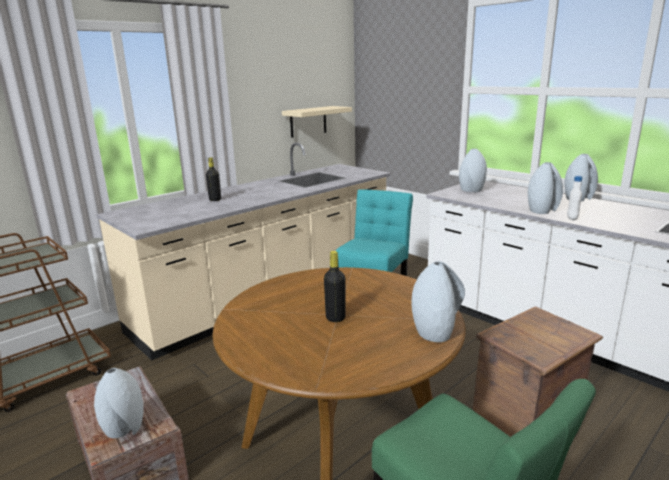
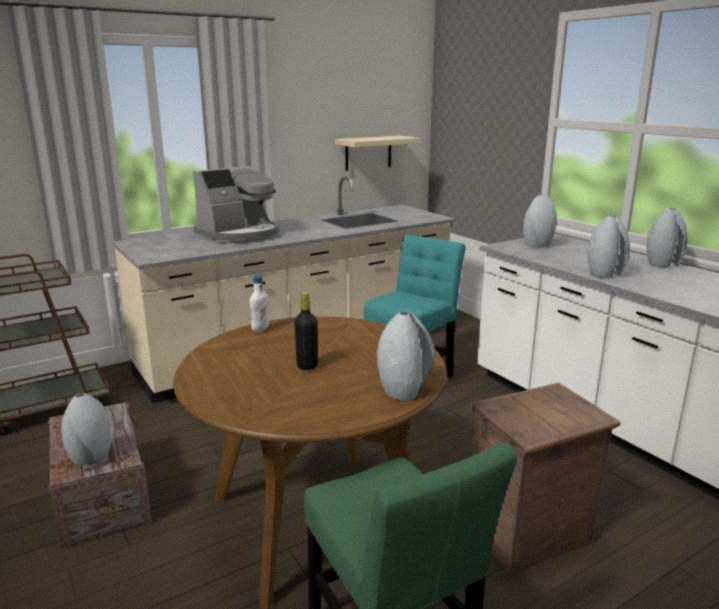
camera: 10 degrees right, 0 degrees up
black bottle [206,157,221,201] -> coffee machine [193,166,279,244]
white bottle [567,176,582,220] -> white bottle moved to [250,275,269,333]

